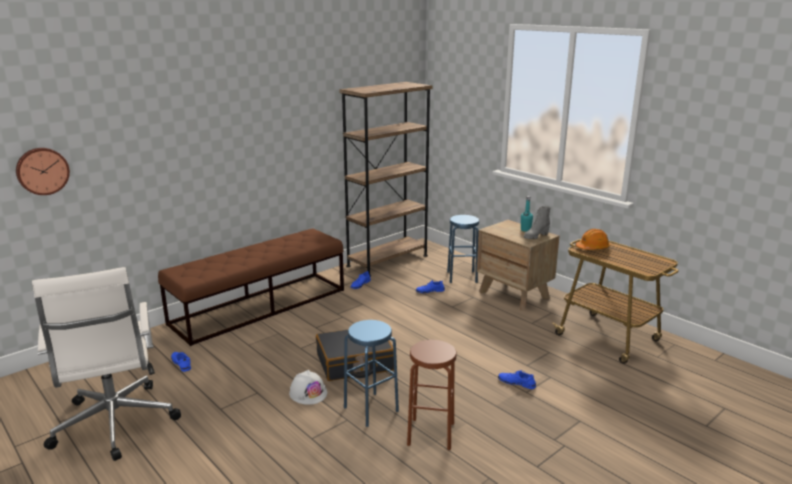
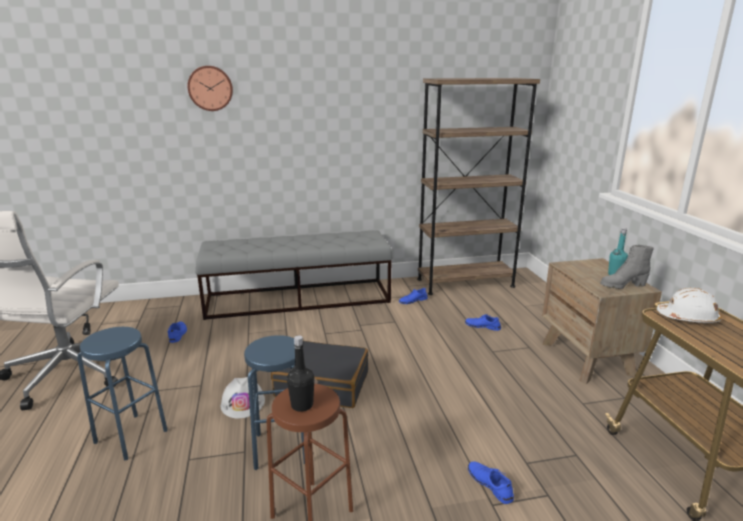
camera: 30 degrees right, 0 degrees up
wall clock [16,148,70,195] -> wall clock moved to [187,66,233,111]
brown bench [158,228,344,346] -> grey bench [195,230,393,320]
blue stool [447,215,479,283] -> blue stool moved to [77,327,168,461]
orange hard hat [575,229,610,250] -> white hard hat [657,288,721,323]
none -> black bottle [287,335,314,412]

